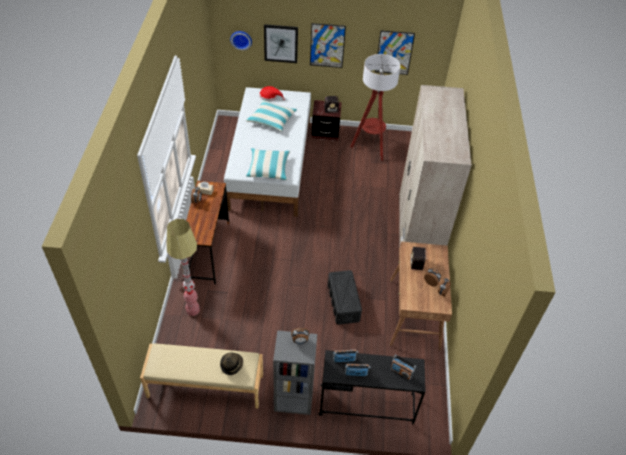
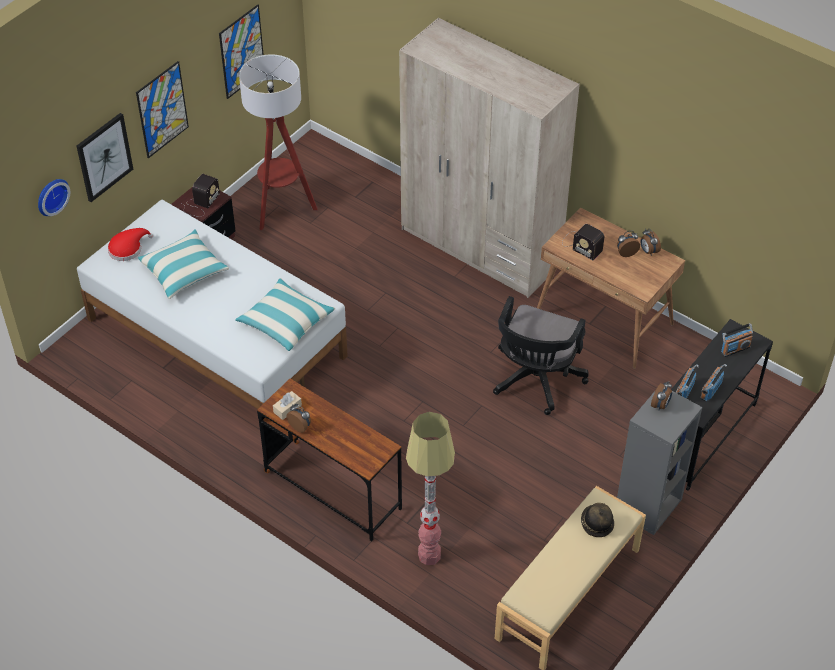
camera: 55 degrees left, 0 degrees up
black storage box [328,270,362,325] -> black office chair [493,296,588,415]

